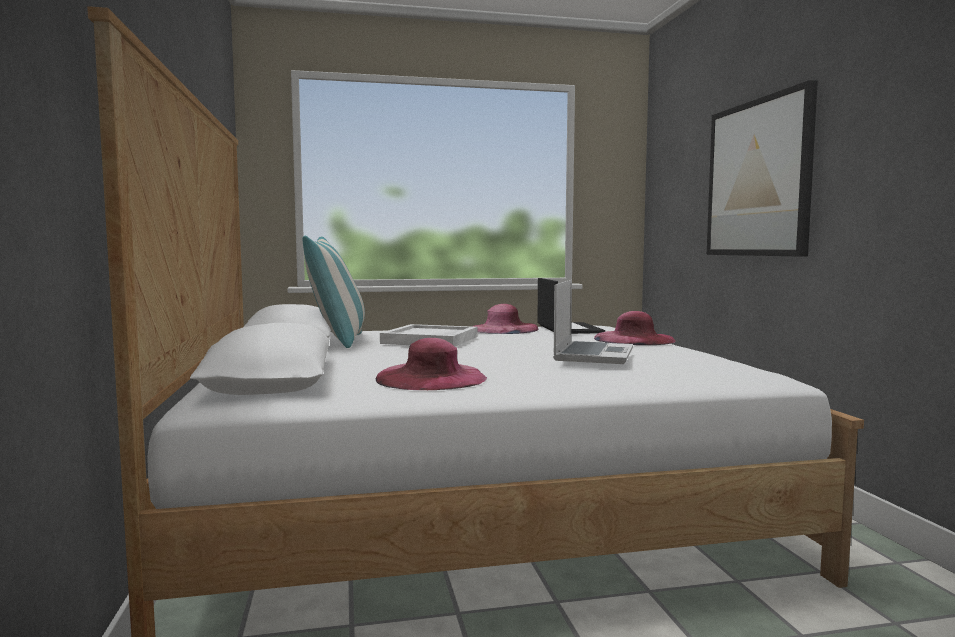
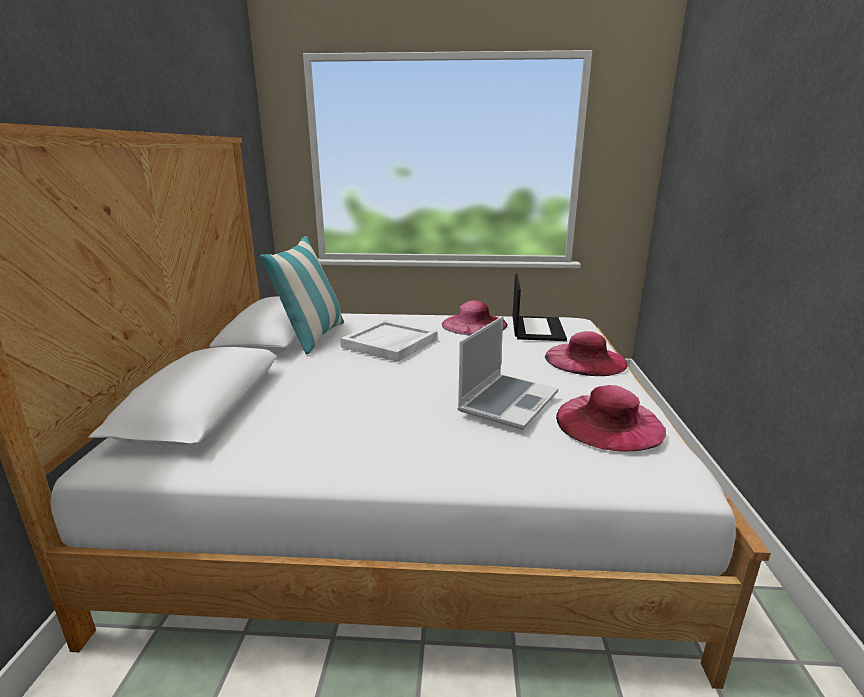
camera: 15 degrees right, 15 degrees up
pink hat [375,338,487,390] -> pink hat moved to [556,385,666,452]
picture [707,80,818,257] -> none

